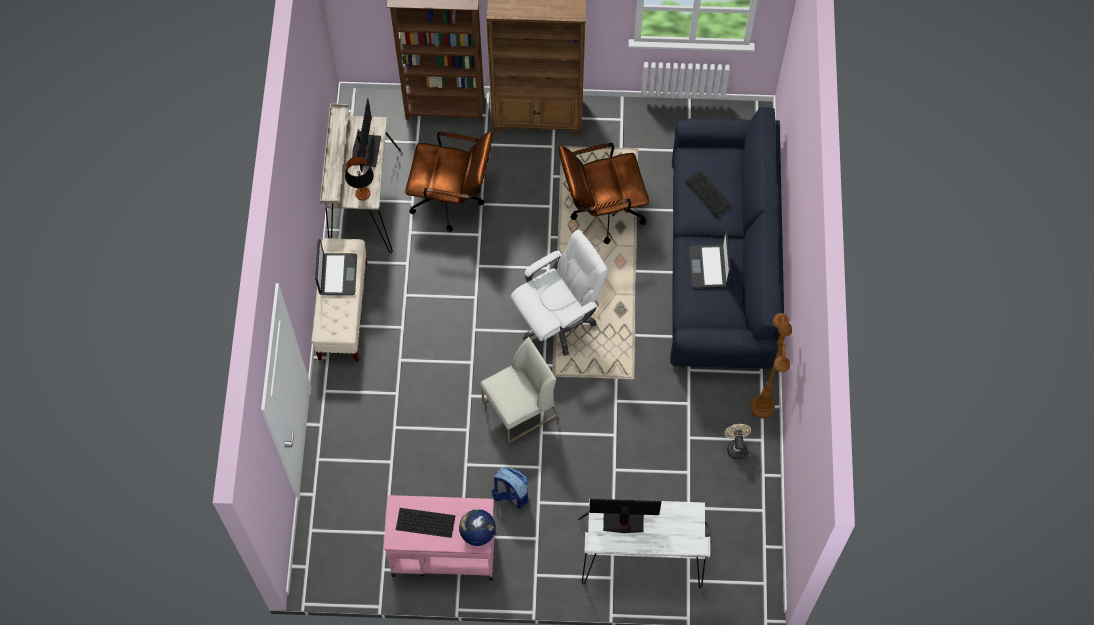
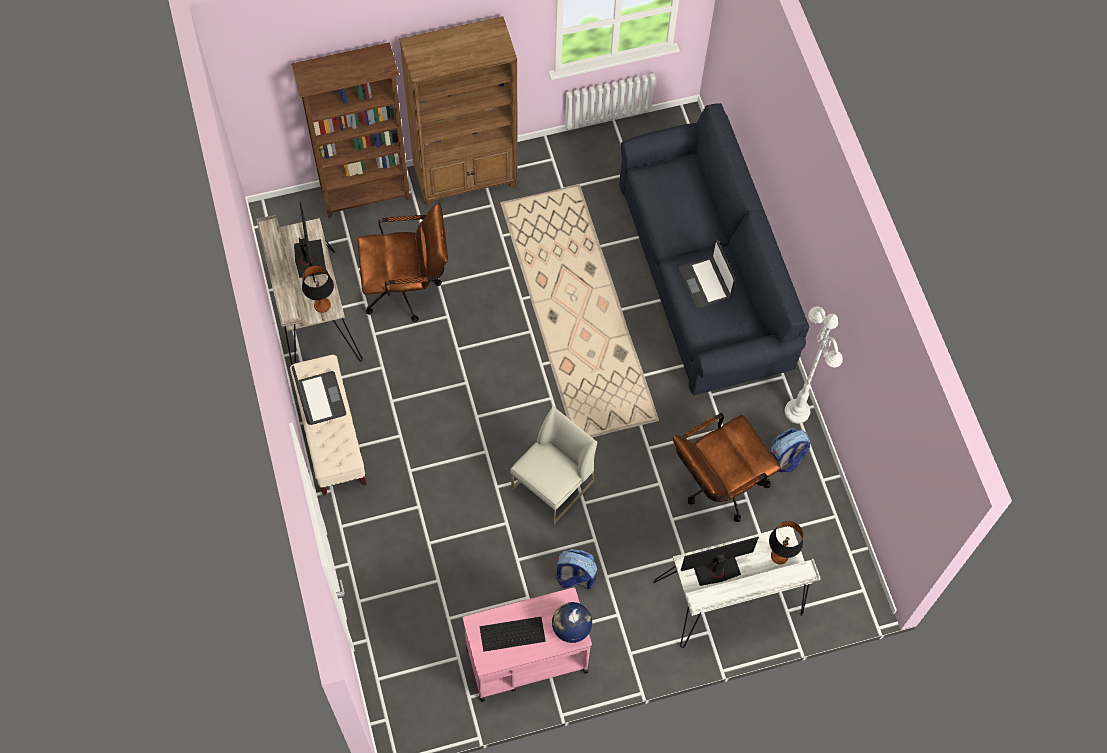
camera: 20 degrees left, 0 degrees up
white office chair [511,230,608,356] -> none
brown office chair [558,143,649,244] -> brown office chair moved to [673,413,781,522]
keyboard [684,171,733,218] -> none
beige fan [724,424,751,459] -> backpack [770,428,810,472]
brown floor lamp [750,313,792,418] -> white floor lamp [784,306,843,423]
none -> table lamp [769,521,803,564]

